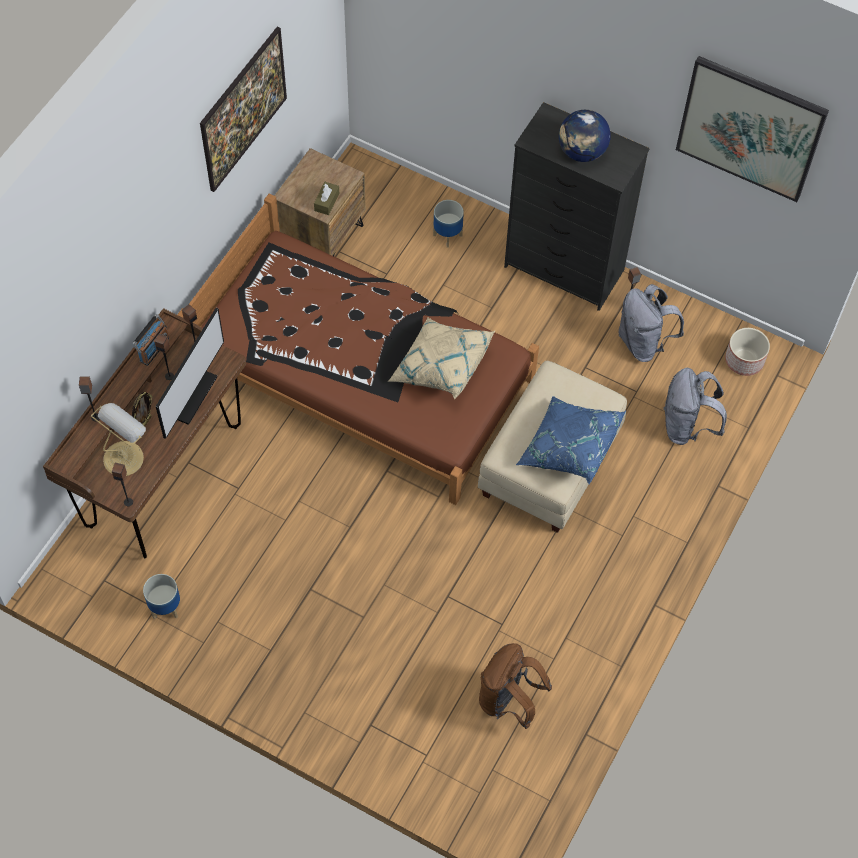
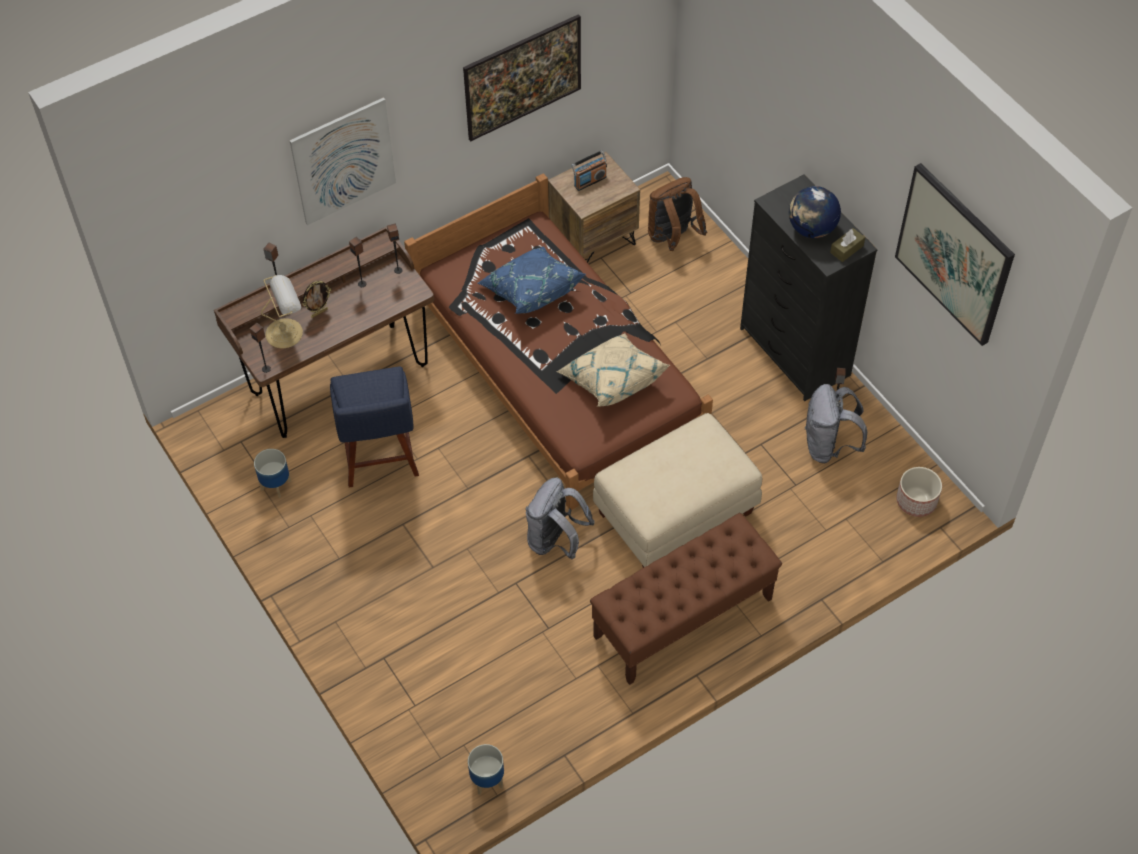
camera: 30 degrees right, 5 degrees down
radio [132,314,169,366] -> radio moved to [572,150,607,191]
monitor [156,308,224,439] -> none
brown tissue box [314,182,339,215] -> brown tissue box moved to [830,228,865,262]
planter [433,200,464,248] -> planter moved to [468,744,504,795]
brown backpack [479,643,552,729] -> brown backpack moved to [648,177,707,251]
blue pillow [516,396,626,484] -> blue pillow moved to [477,246,586,314]
grey backpack [663,368,727,445] -> grey backpack moved to [525,478,595,560]
none -> picture [289,97,396,225]
none -> blue chair [330,367,419,488]
none -> brown bench [590,513,782,685]

